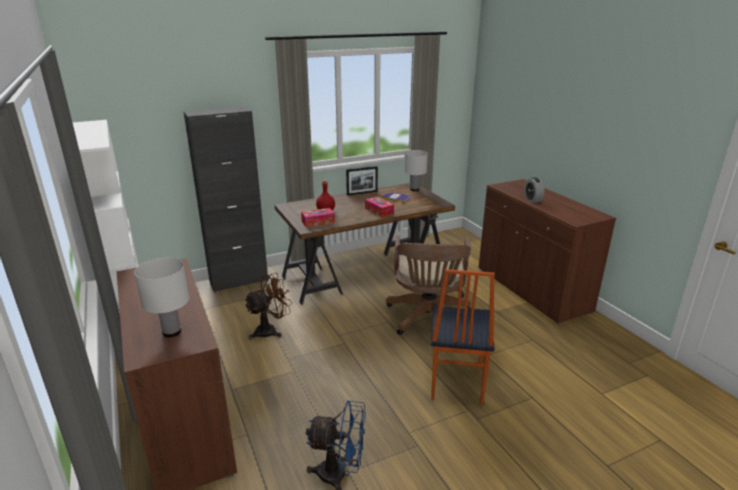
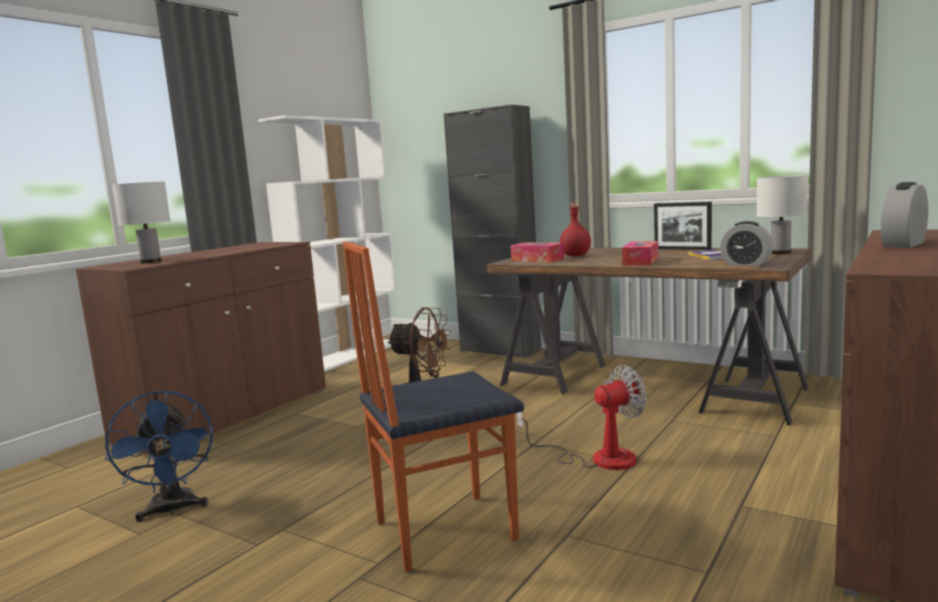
camera: 60 degrees right, 15 degrees down
brown office chair [386,235,471,335] -> fan [517,365,647,470]
none -> alarm clock [720,221,773,266]

